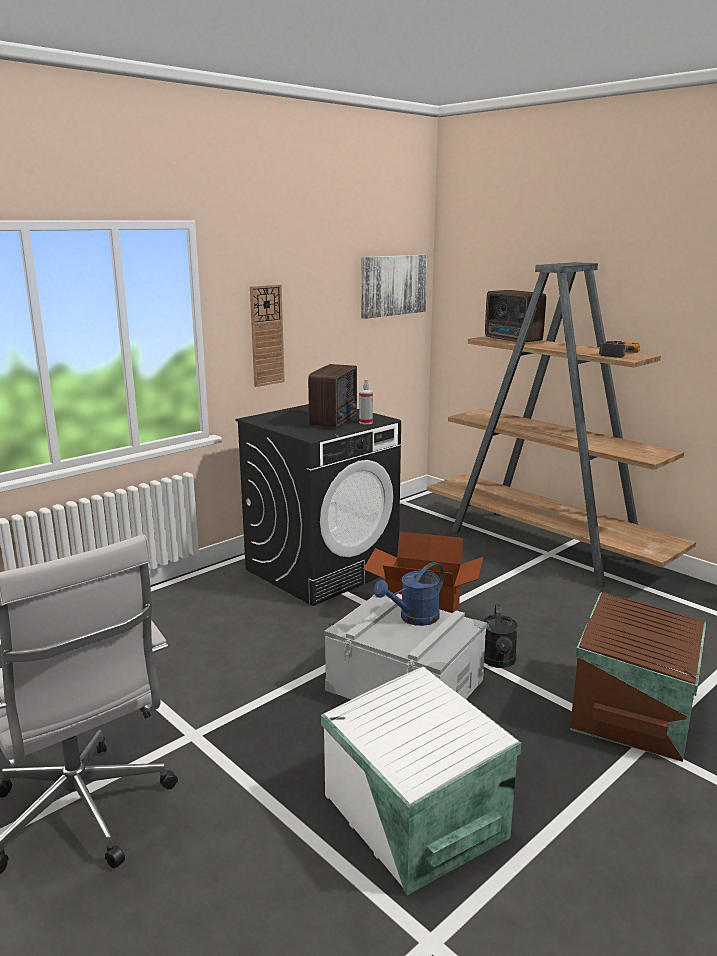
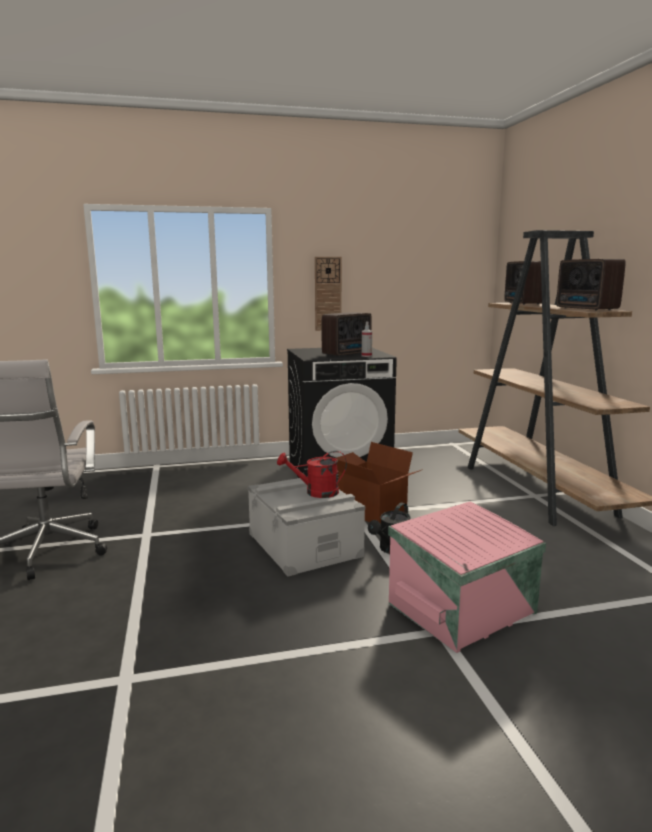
camera: 30 degrees right, 5 degrees down
white storage box [321,666,521,895] -> none
picture [361,254,427,319] -> none
blue watering can [374,562,444,626] -> red watering can [277,451,347,498]
brown storage box [570,592,706,762] -> pink storage box [388,501,546,653]
power drill [599,341,640,358] -> radio [556,259,626,311]

